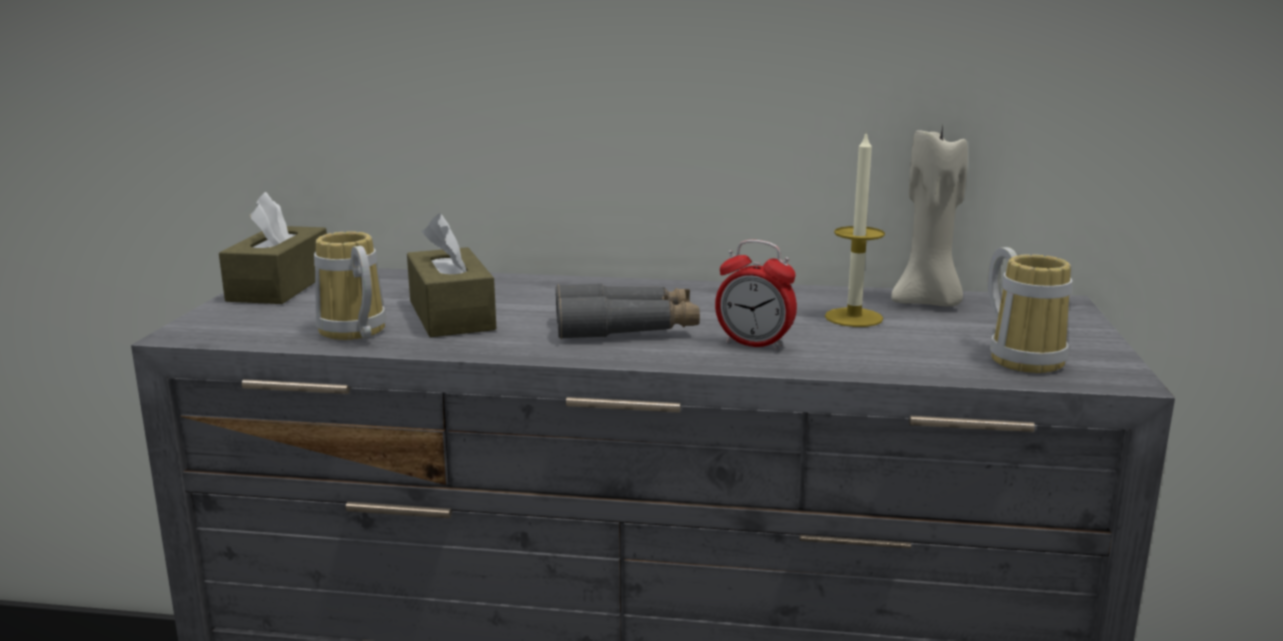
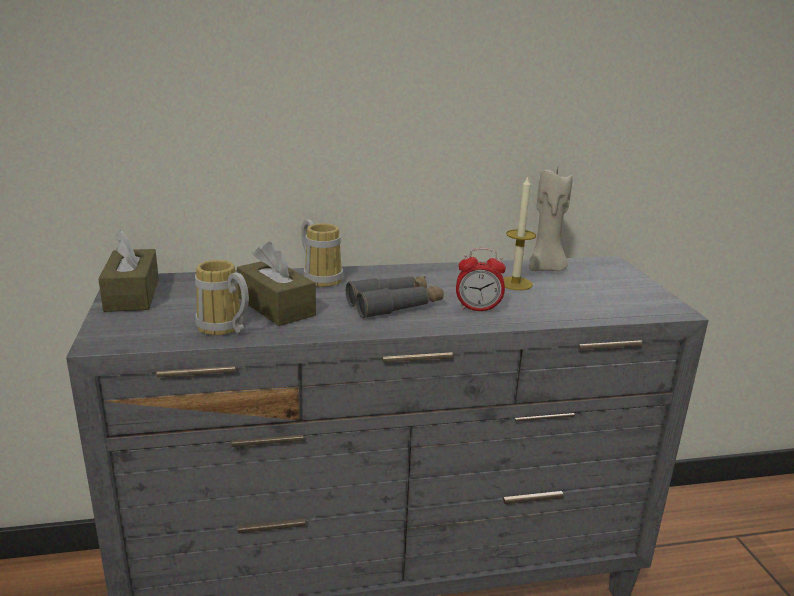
camera: 20 degrees left, 5 degrees up
mug [988,247,1072,373] -> mug moved to [301,219,343,287]

